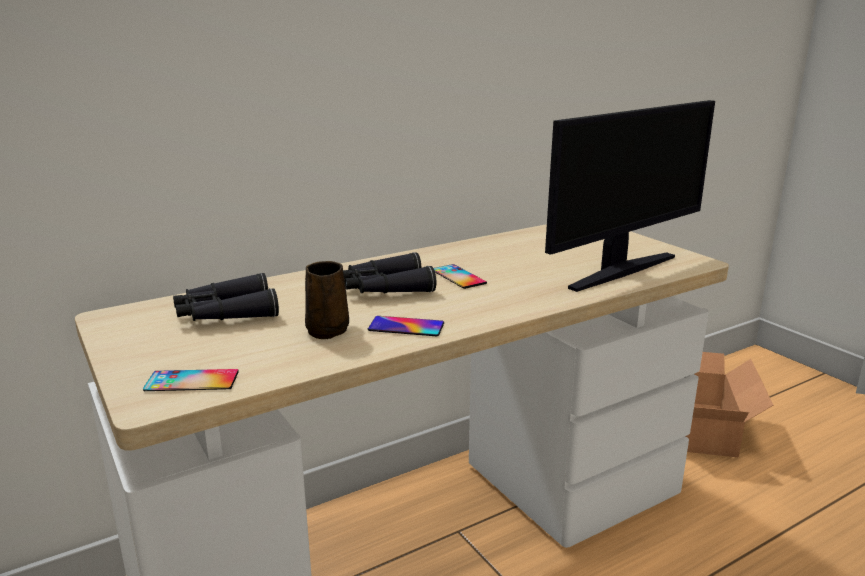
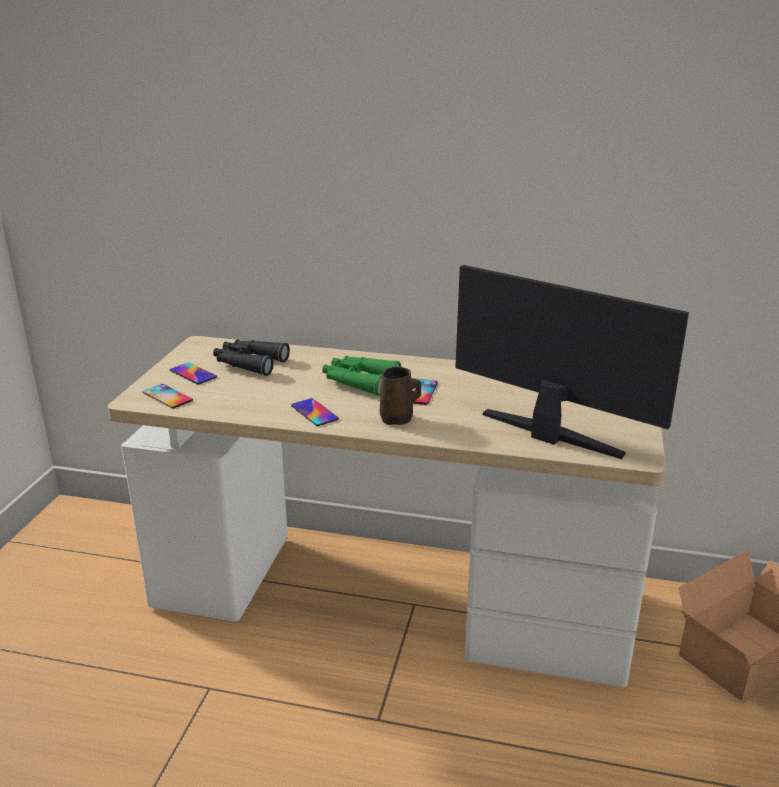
camera: 45 degrees right, 5 degrees up
brown mug [305,261,349,339] -> brown mug moved to [380,367,421,425]
black binoculars [343,252,436,293] -> green binoculars [322,356,401,396]
monitor [545,100,715,292] -> monitor turned 150 degrees counterclockwise [455,265,689,459]
none -> phone [170,363,217,384]

